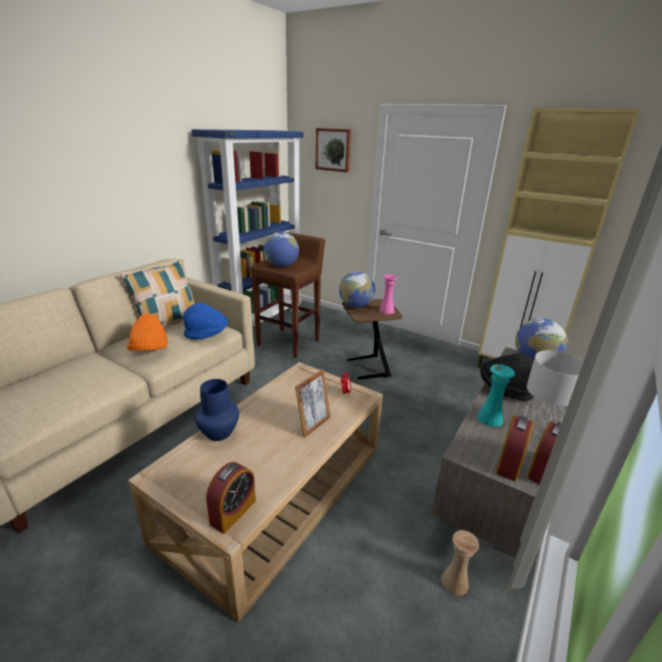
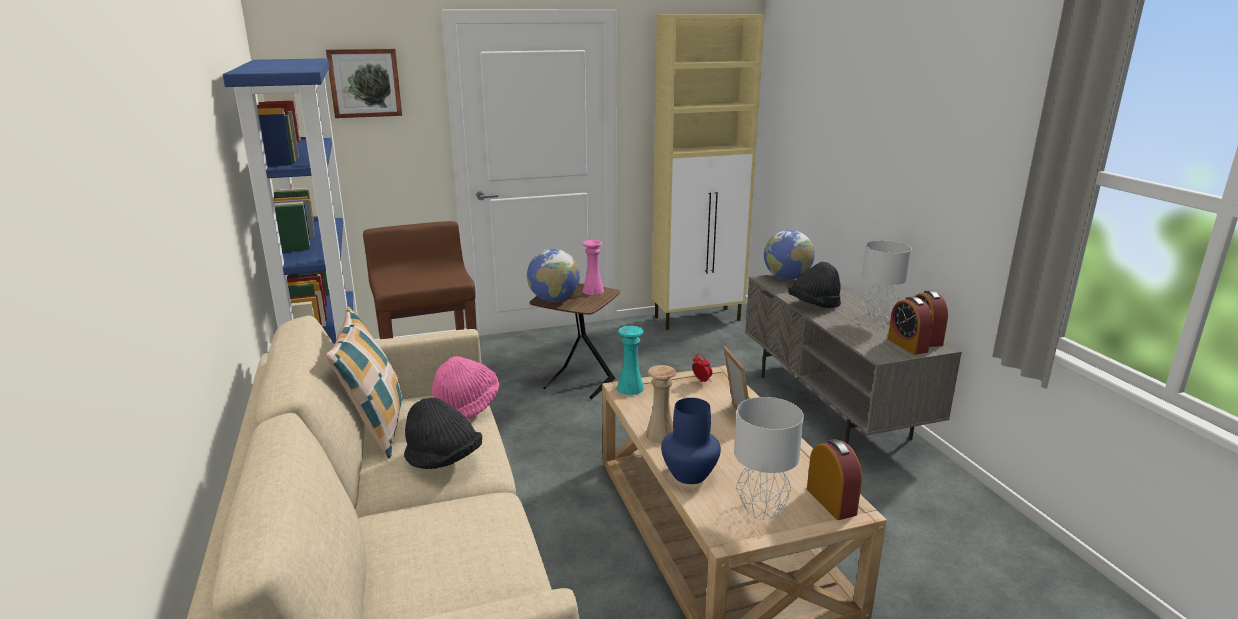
camera: 50 degrees left, 5 degrees down
orange hat [127,313,168,351] -> black hat [404,398,482,469]
blue hat [184,303,228,339] -> pink hat [432,356,499,419]
globe [264,232,299,267] -> none
beige vase [441,530,479,596] -> beige vase moved to [645,365,676,443]
turquoise vase [477,364,515,427] -> turquoise vase moved to [617,326,644,395]
none -> grey table lamp [734,397,804,520]

